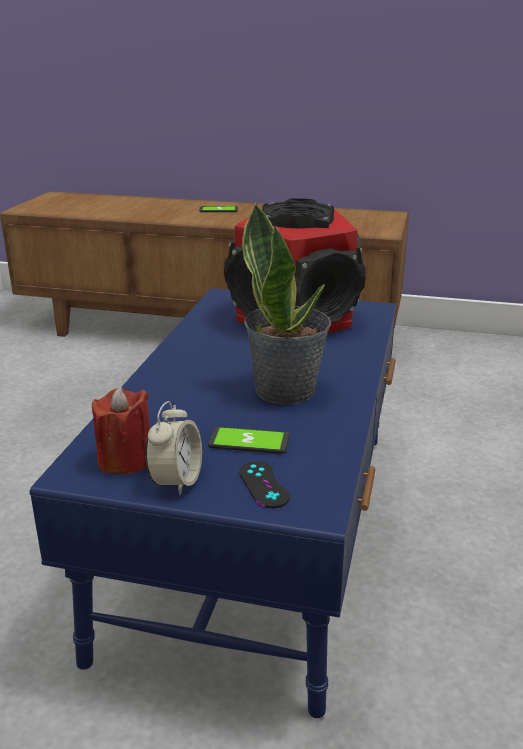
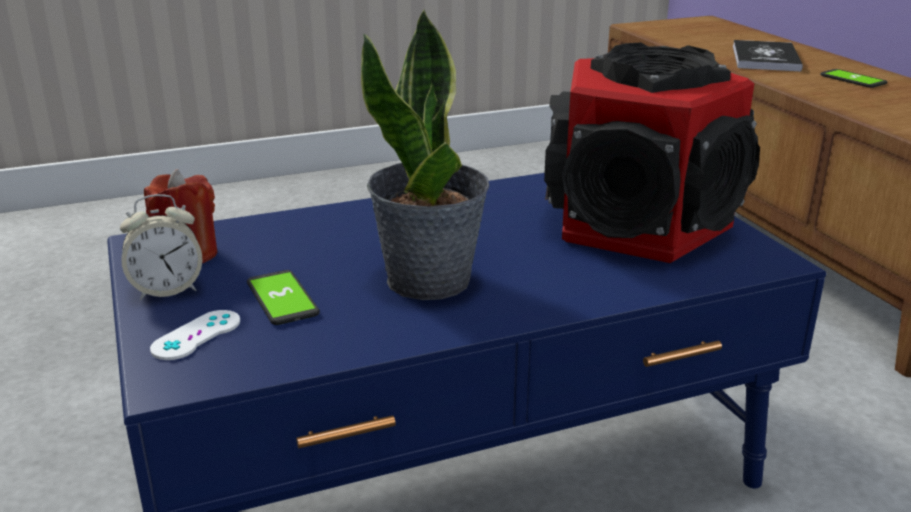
camera: 55 degrees right, 0 degrees up
black game controller [239,461,290,508] -> white game controller [150,310,240,360]
none -> book [733,40,803,71]

